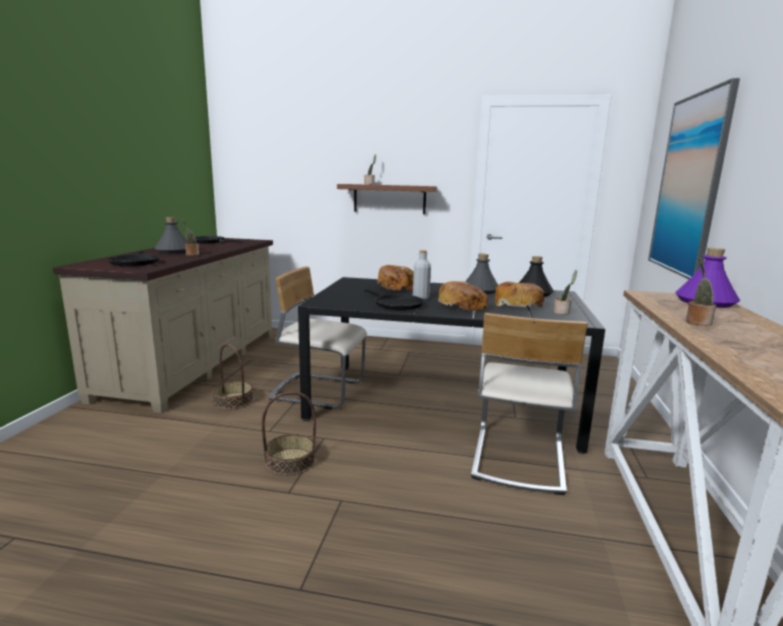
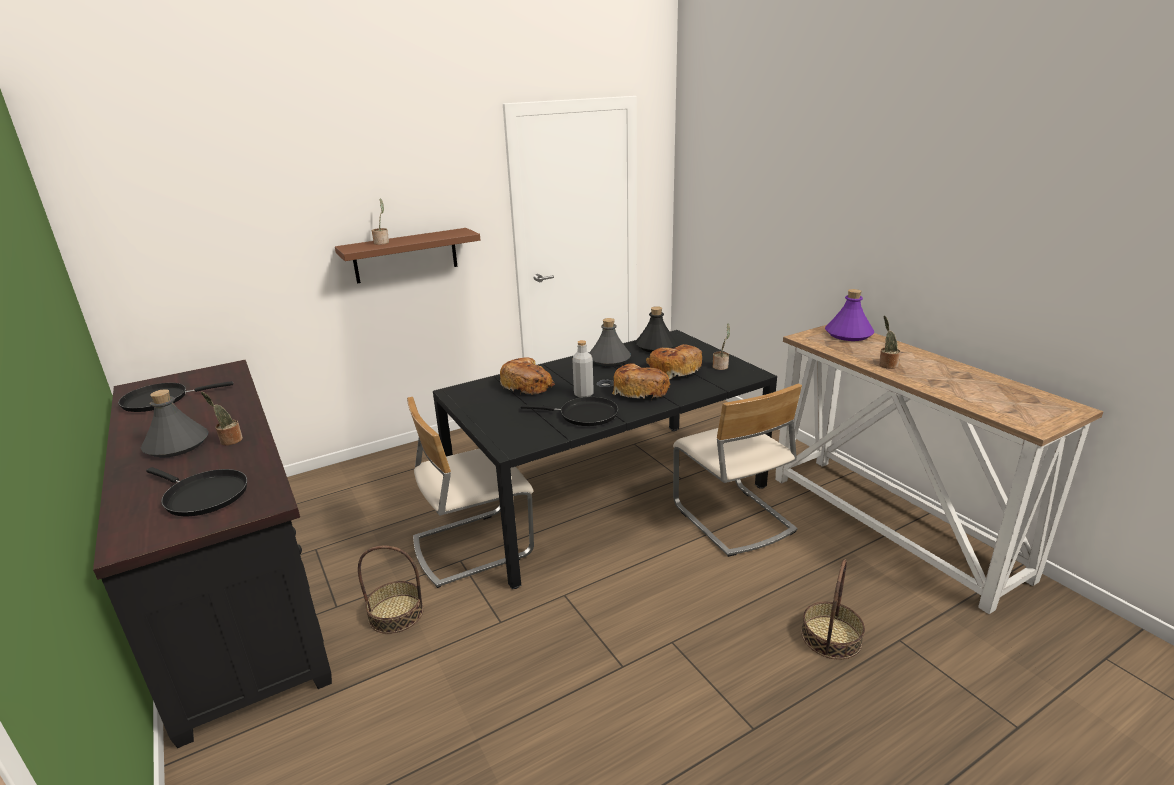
camera: 40 degrees left, 10 degrees up
beige cabinet [53,238,273,413] -> black cabinet [93,360,332,748]
basket [262,392,316,476] -> basket moved to [801,559,865,660]
picture [648,78,740,279] -> none

